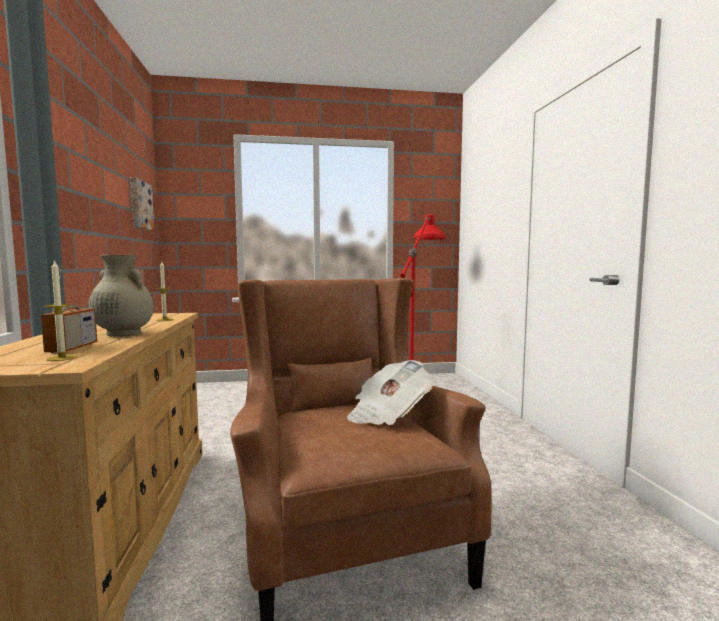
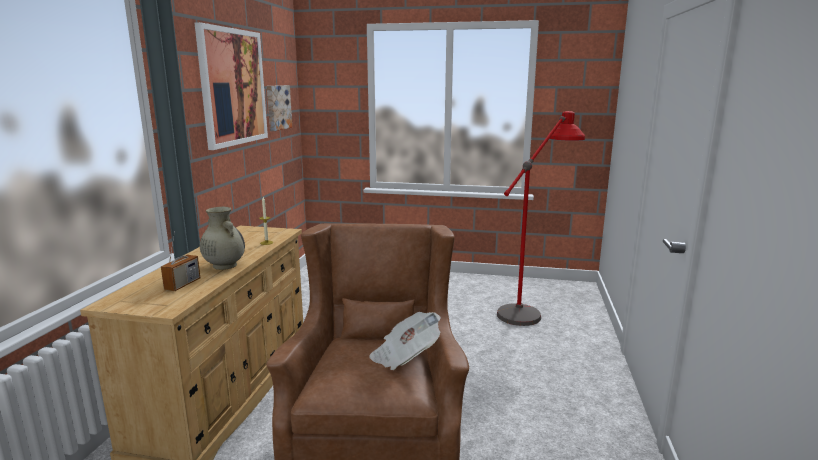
camera: 20 degrees right, 10 degrees up
candle [44,259,78,361] -> none
none -> picture [194,22,268,150]

